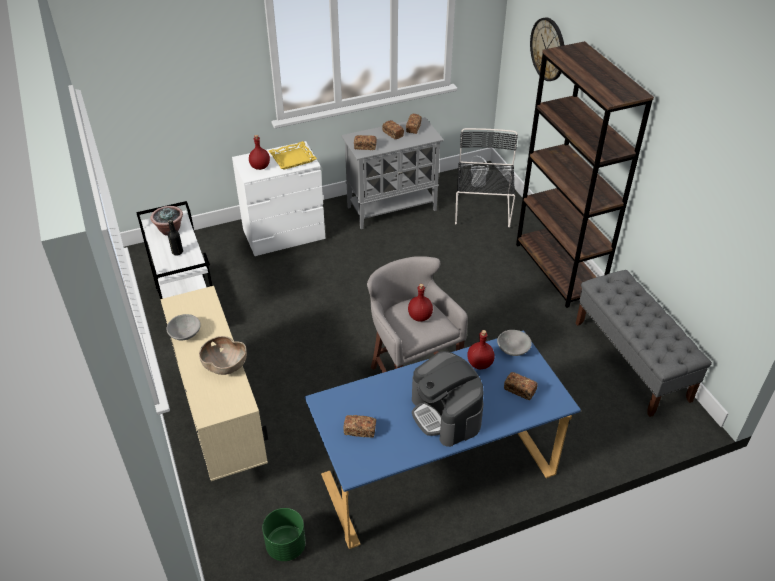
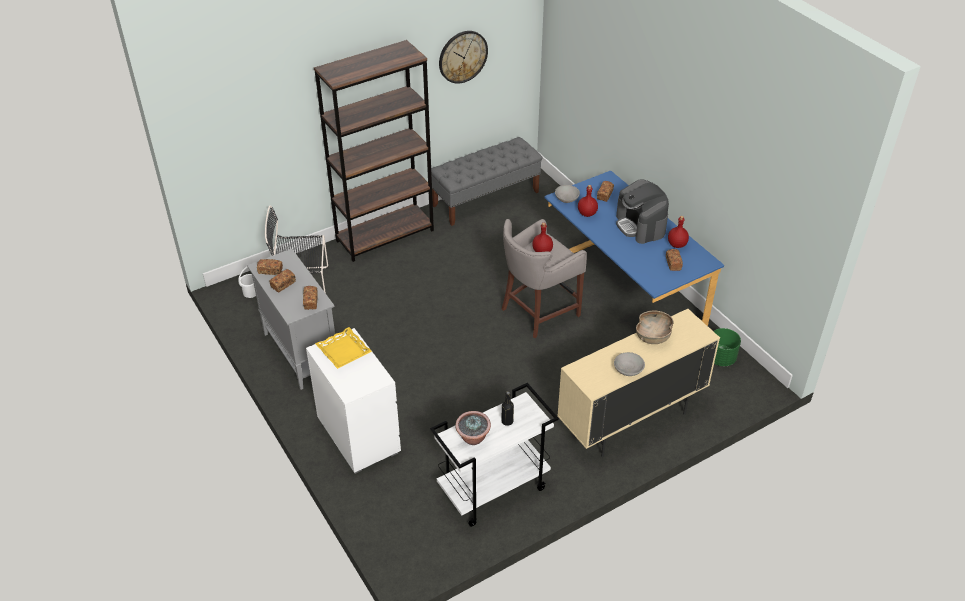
camera: 100 degrees left, 0 degrees up
red bottle [249,135,270,170] -> red bottle moved to [668,216,689,248]
coffee machine [412,351,484,447] -> coffee machine turned 105 degrees clockwise [616,179,669,244]
wall clock [530,18,564,81] -> wall clock moved to [439,31,488,84]

